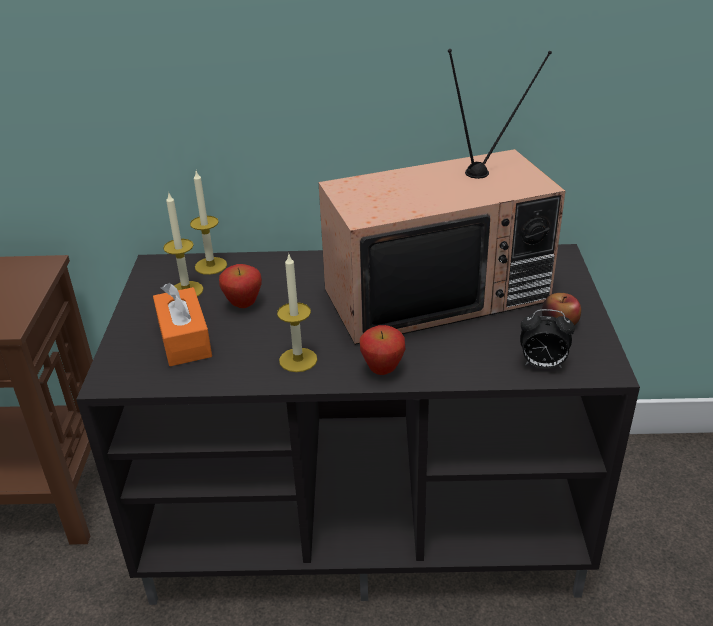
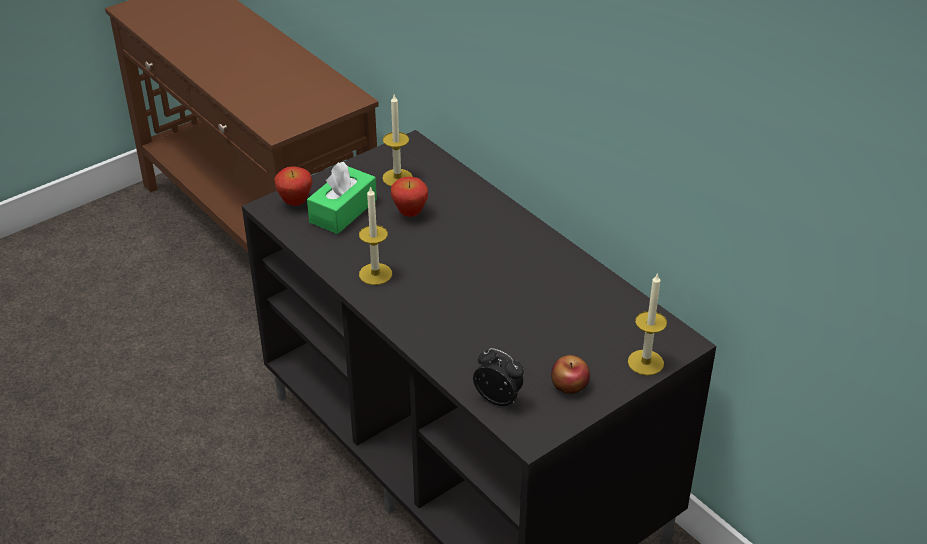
camera: 50 degrees right, 5 degrees up
orange tissue box [153,283,212,366] -> green tissue box [307,162,377,234]
candle [190,171,227,275] -> candle moved to [628,272,667,376]
television [319,49,565,345] -> none
apple [360,325,405,375] -> apple moved to [274,166,313,206]
alarm clock [520,309,575,369] -> alarm clock turned 150 degrees clockwise [473,348,524,406]

